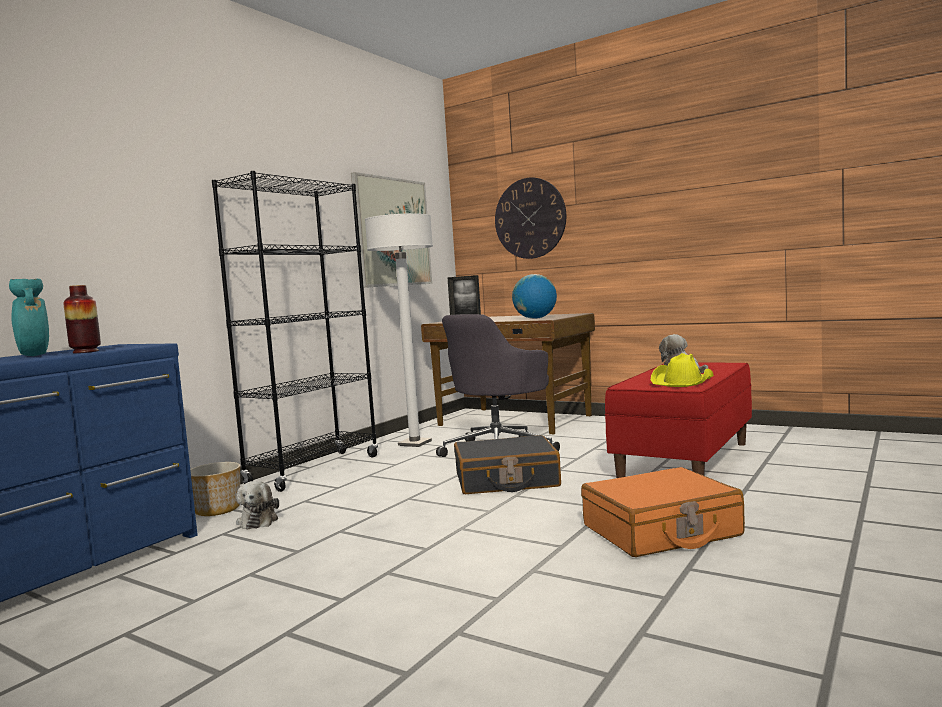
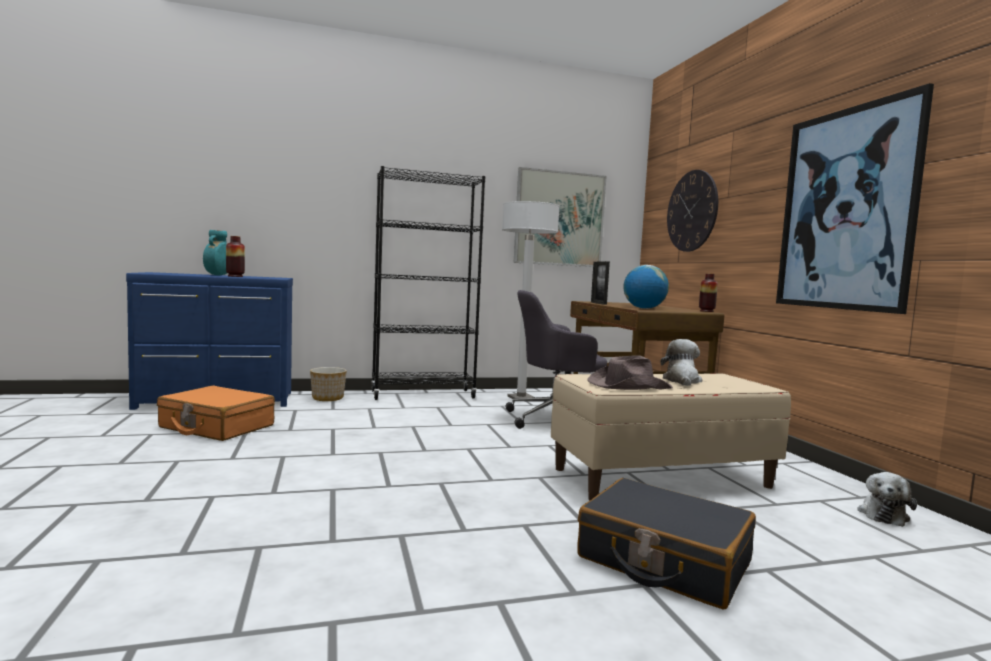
camera: 40 degrees right, 0 degrees up
plush toy [236,481,279,530] -> plush toy moved to [857,472,917,527]
black suitcase [454,435,561,494] -> black suitcase moved to [577,478,756,609]
orange suitcase [581,467,745,557] -> orange suitcase moved to [157,385,275,441]
red bench [605,362,752,478] -> beige bench [551,373,791,500]
yellow hat [651,353,714,387] -> brown hat [587,355,673,390]
none -> vase [699,273,718,312]
none -> picture [776,83,934,314]

